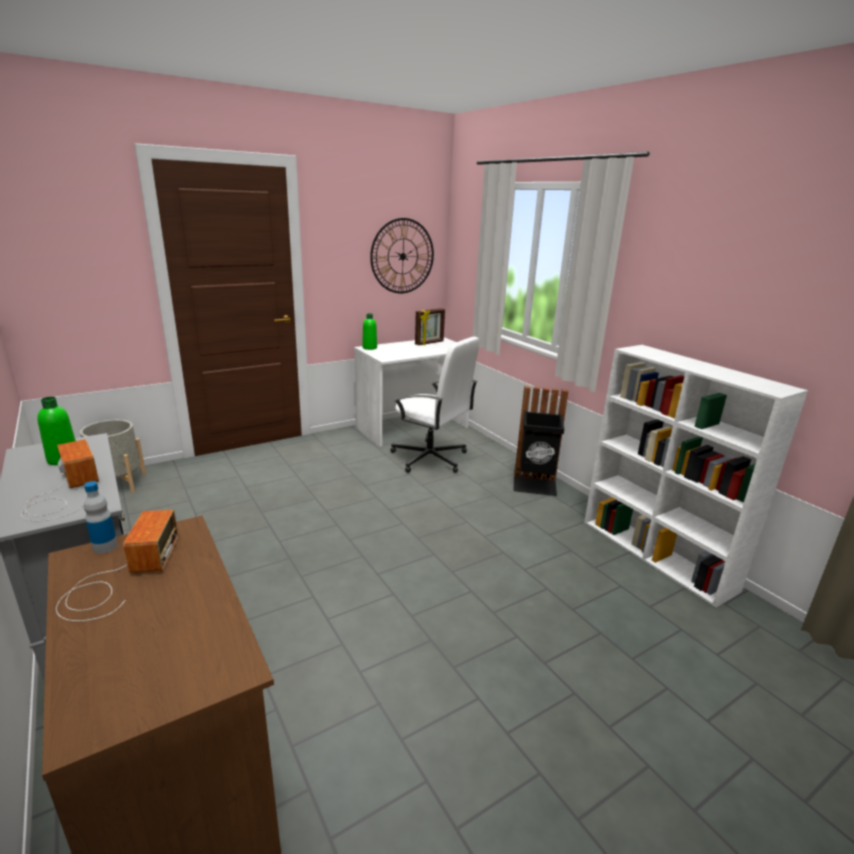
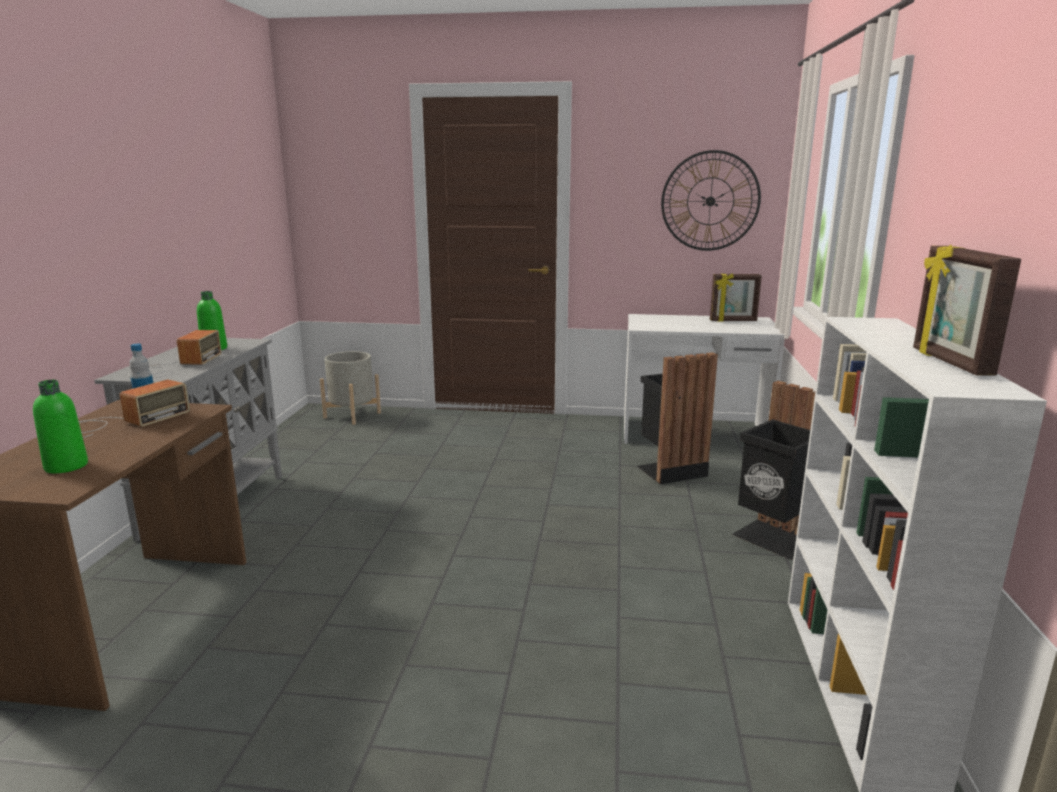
camera: 40 degrees right, 5 degrees down
green bottle [362,313,377,350] -> green bottle moved to [33,380,88,473]
white office chair [391,337,479,473] -> black trash can [637,352,718,484]
none -> picture frame [913,245,1021,376]

